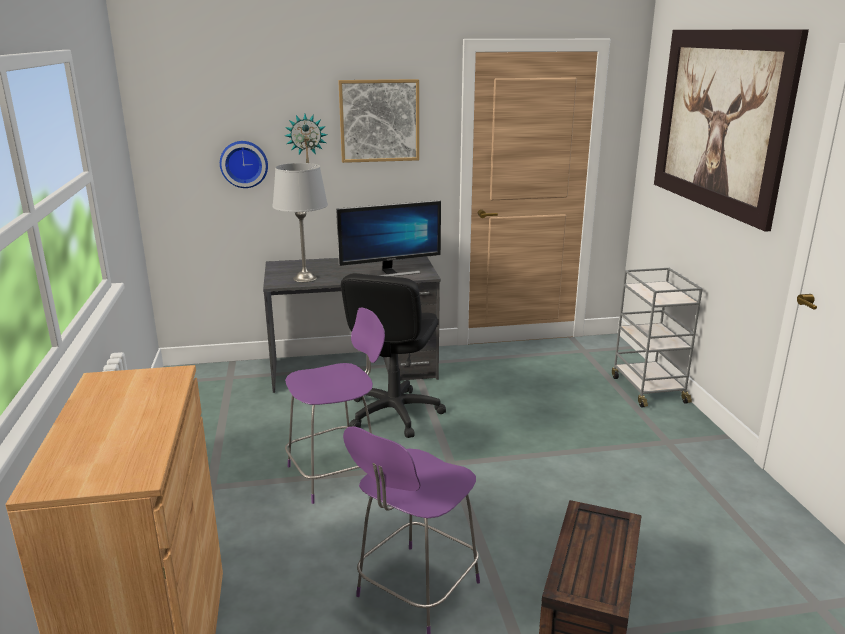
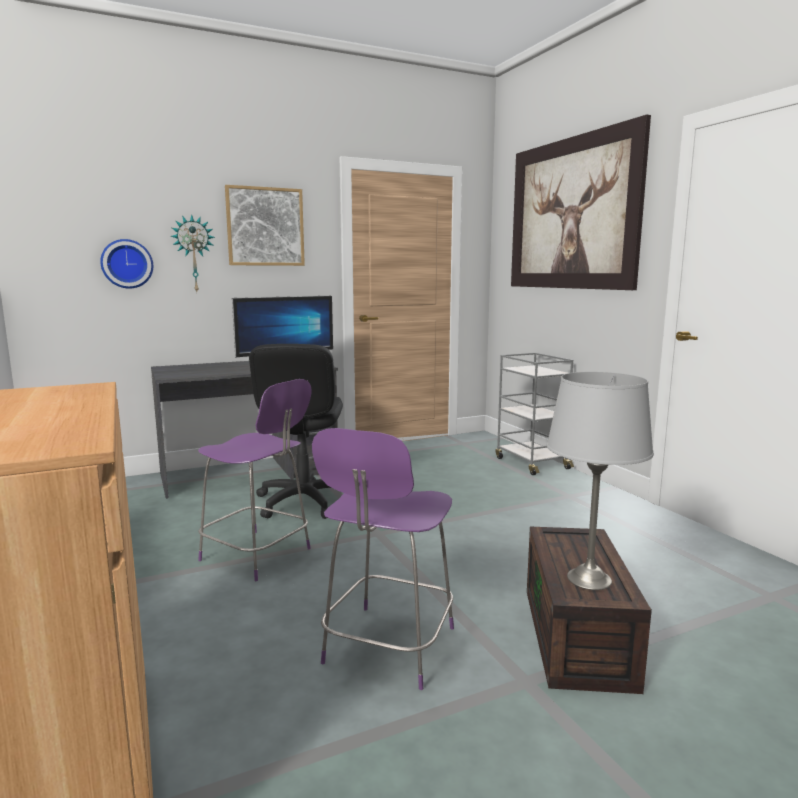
camera: 15 degrees left, 10 degrees down
grey table lamp [272,163,328,282] -> grey table lamp moved to [547,372,654,590]
purple chair [285,307,385,504] -> purple chair turned 75 degrees clockwise [198,379,312,581]

